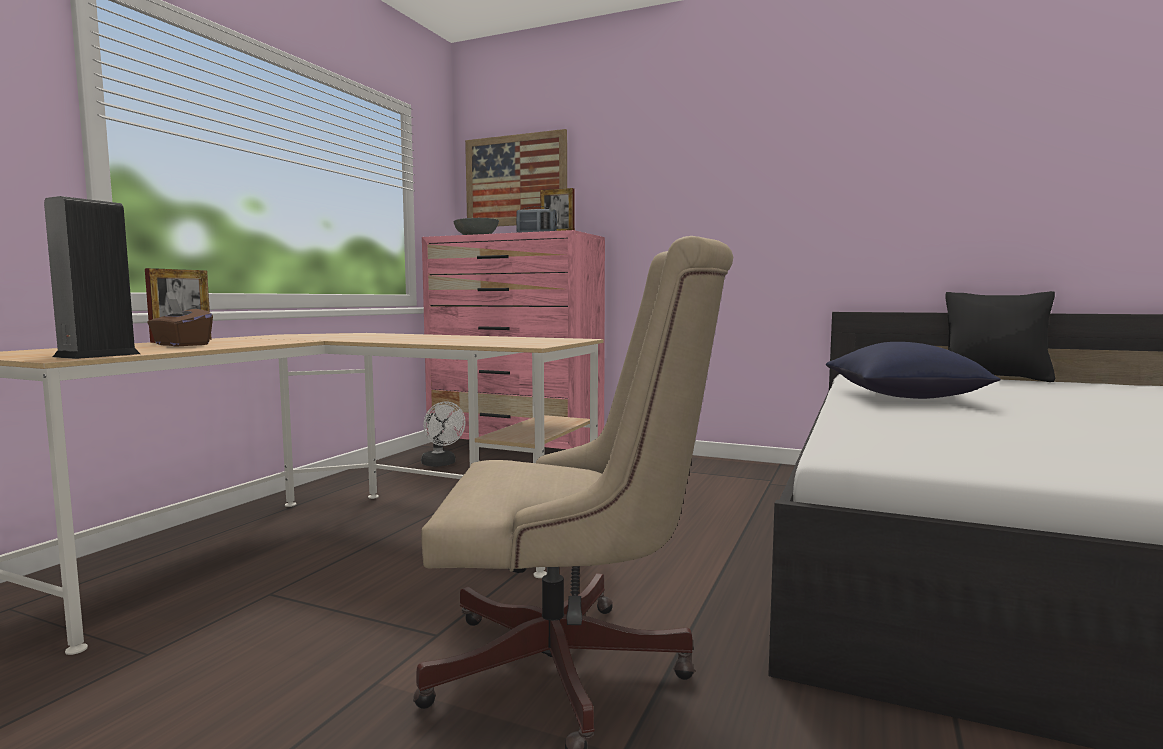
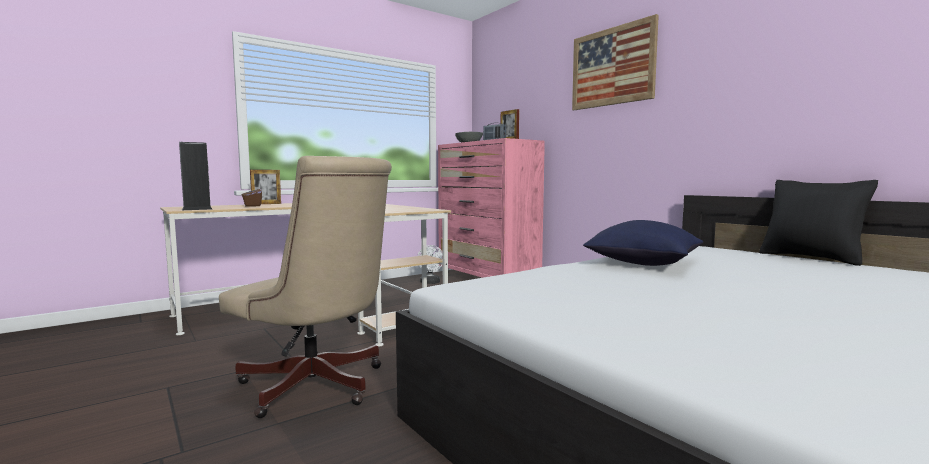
camera: 30 degrees right, 0 degrees up
picture [465,129,567,226] -> picture moved to [572,14,659,110]

